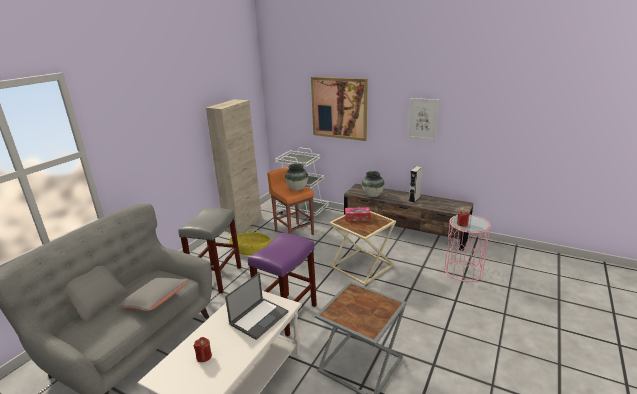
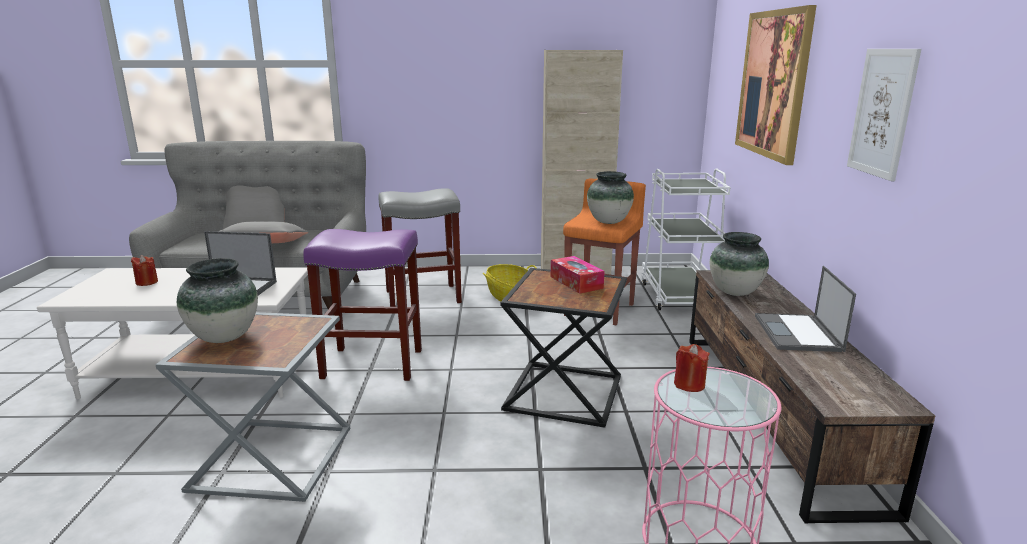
camera: 60 degrees right, 5 degrees down
beige side table [329,207,396,286] -> black side table [500,268,627,428]
grey speaker [409,166,422,203] -> laptop [755,266,856,352]
none -> vase [177,258,258,343]

